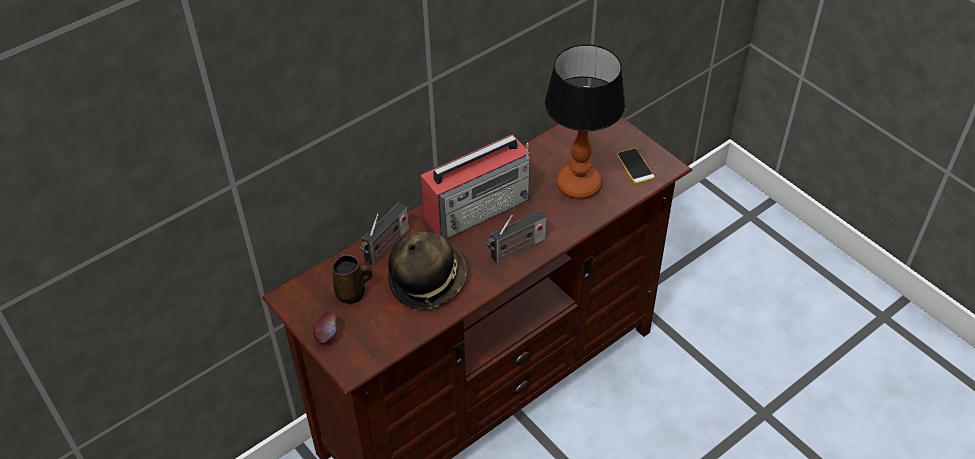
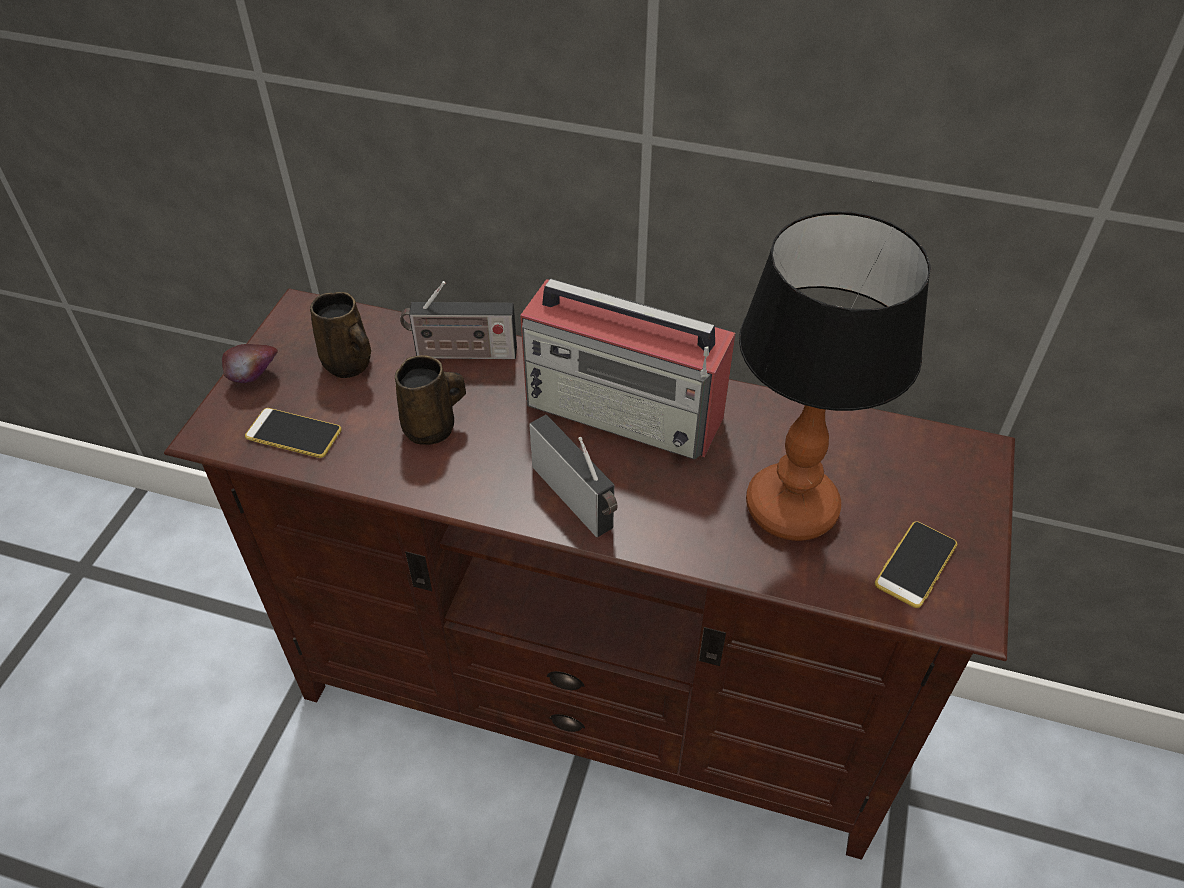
camera: 55 degrees right, 0 degrees up
hat [388,231,467,310] -> brown mug [395,355,466,445]
radio [487,210,547,263] -> radio turned 150 degrees counterclockwise [529,415,617,537]
none -> phone [245,408,342,458]

